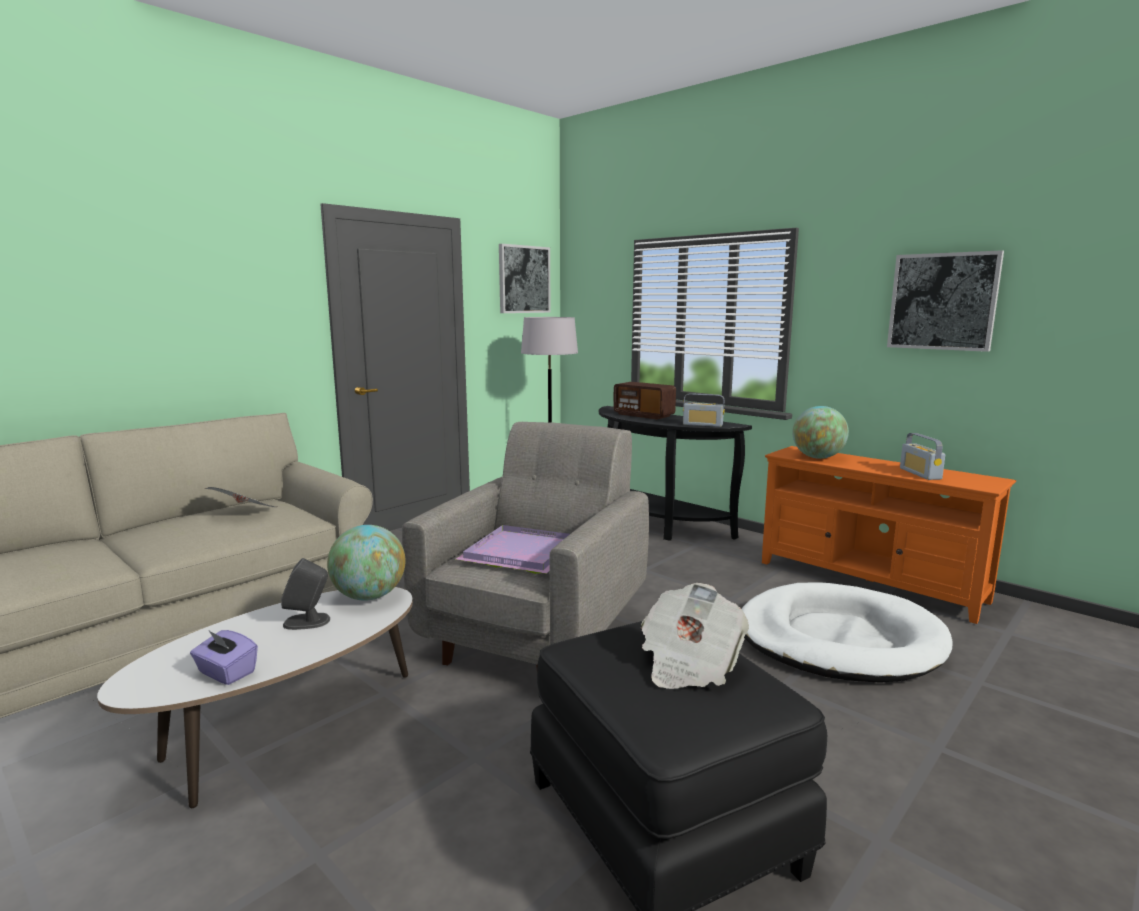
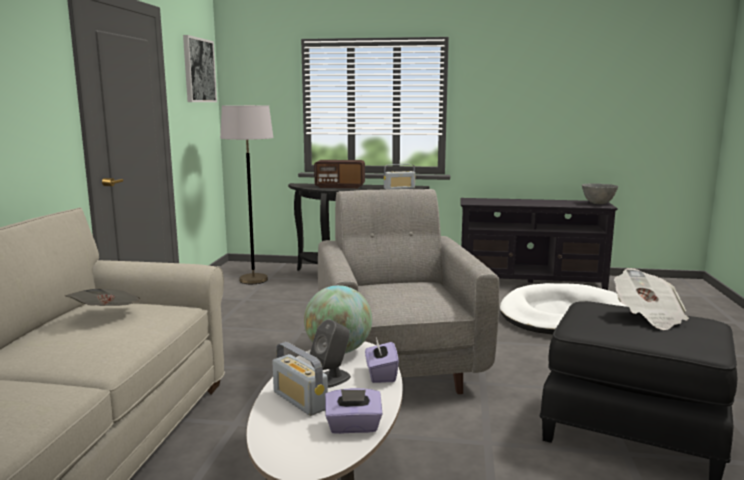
camera: 35 degrees left, 0 degrees up
purple tray [456,525,570,574] -> none
orange tv stand [762,446,1016,624] -> black tv stand [461,198,618,290]
globe [792,406,849,459] -> none
picture [887,250,1004,352] -> none
radio [900,433,945,480] -> radio moved to [272,342,328,416]
none -> purple tissue box [365,337,399,383]
none -> grey bowl [582,183,618,204]

